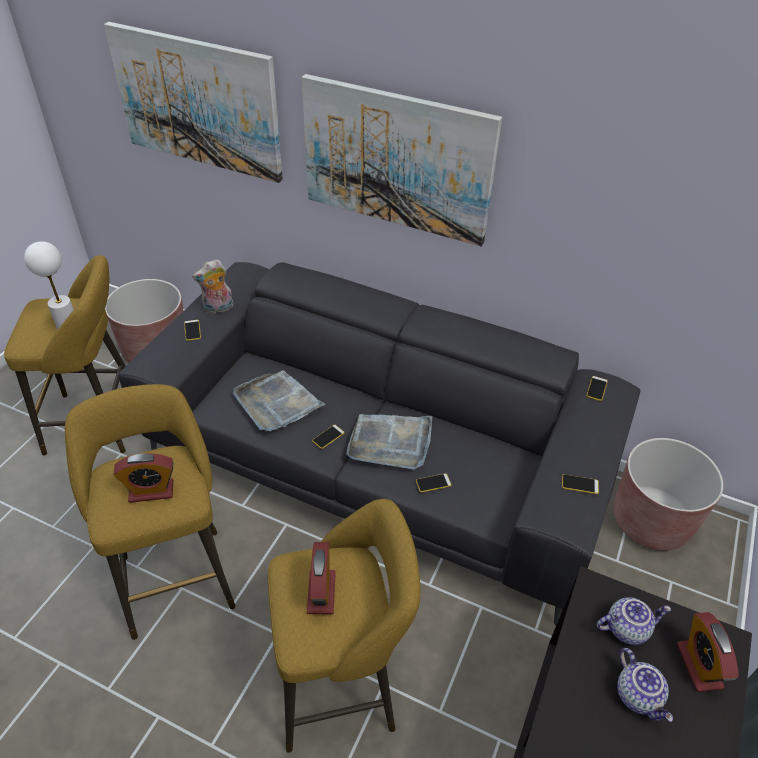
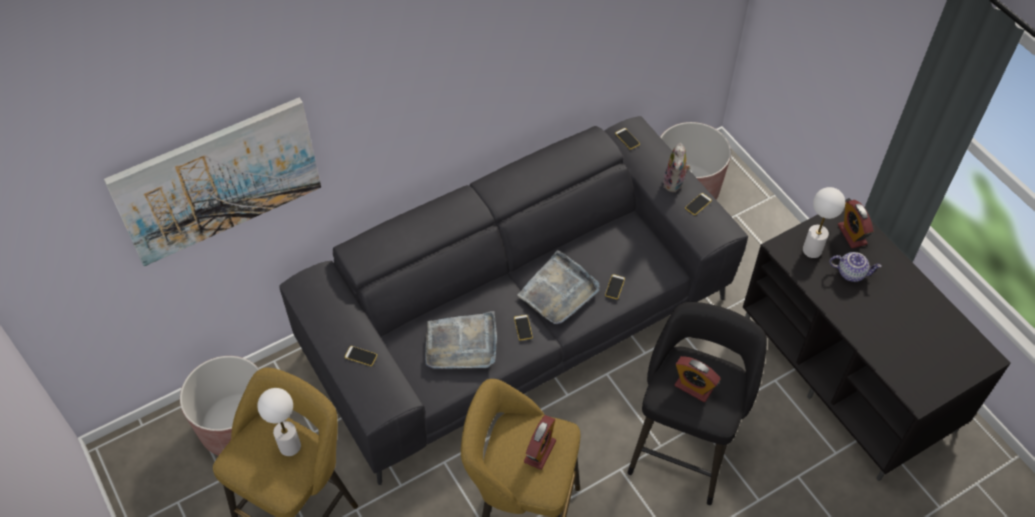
camera: 55 degrees left, 10 degrees up
plush toy [192,259,233,314] -> plush toy moved to [663,143,691,192]
yellow stool [268,499,420,753] -> black stool [628,302,767,505]
picture [302,74,502,246] -> none
teapot [596,597,671,645] -> white table lamp [803,187,845,258]
alarm clock [677,612,739,692] -> alarm clock turned 45 degrees clockwise [838,200,873,248]

